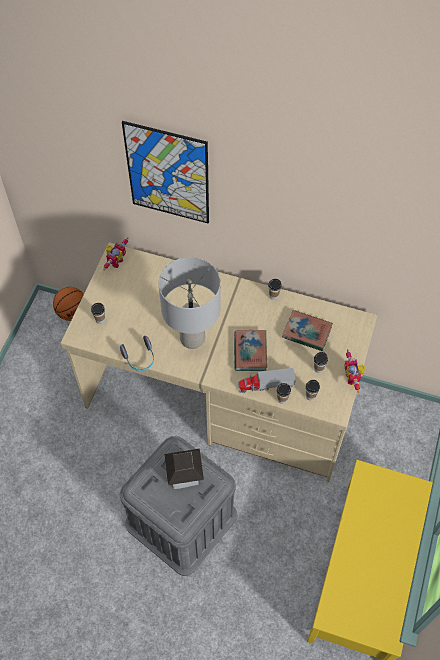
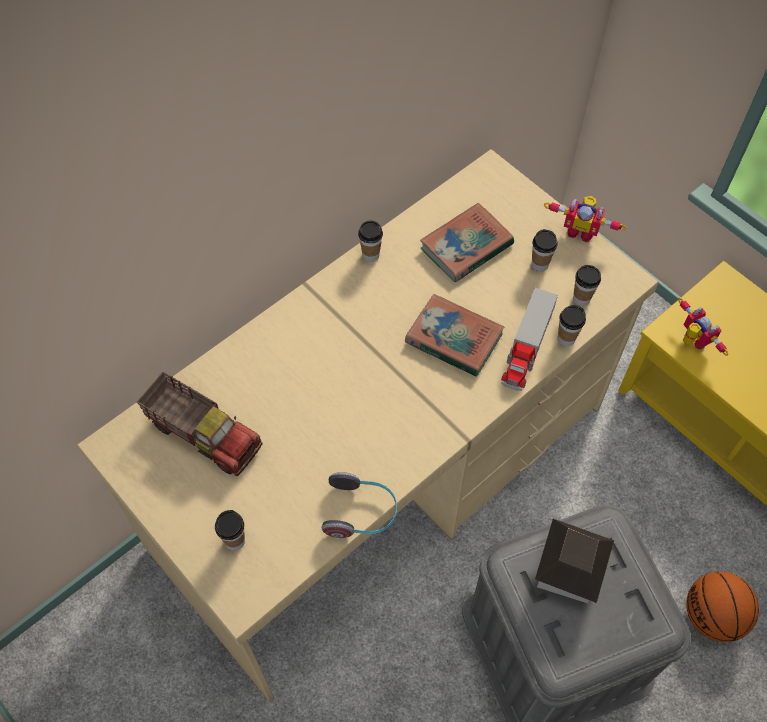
camera: 60 degrees left, 0 degrees up
basketball [53,287,84,321] -> basketball moved to [686,571,759,642]
toy robot [103,237,129,270] -> toy robot moved to [678,298,728,356]
picture [122,121,209,224] -> none
grey table lamp [158,257,221,349] -> none
none -> toy truck [137,371,263,476]

